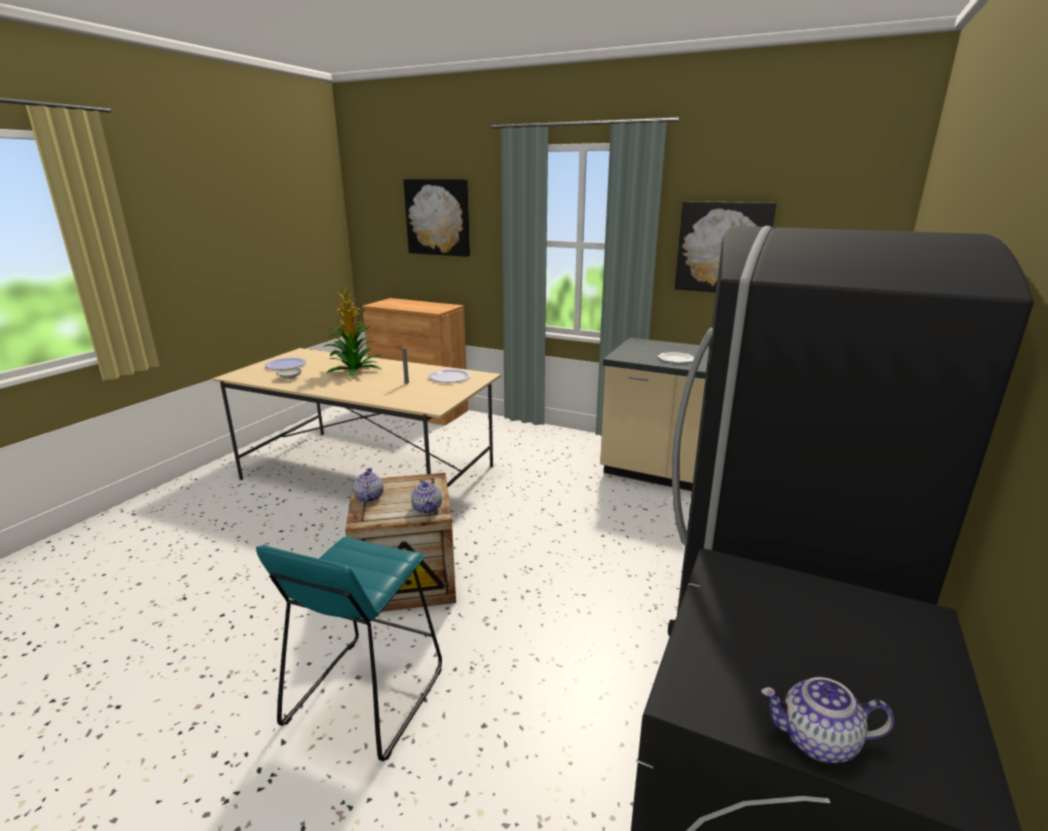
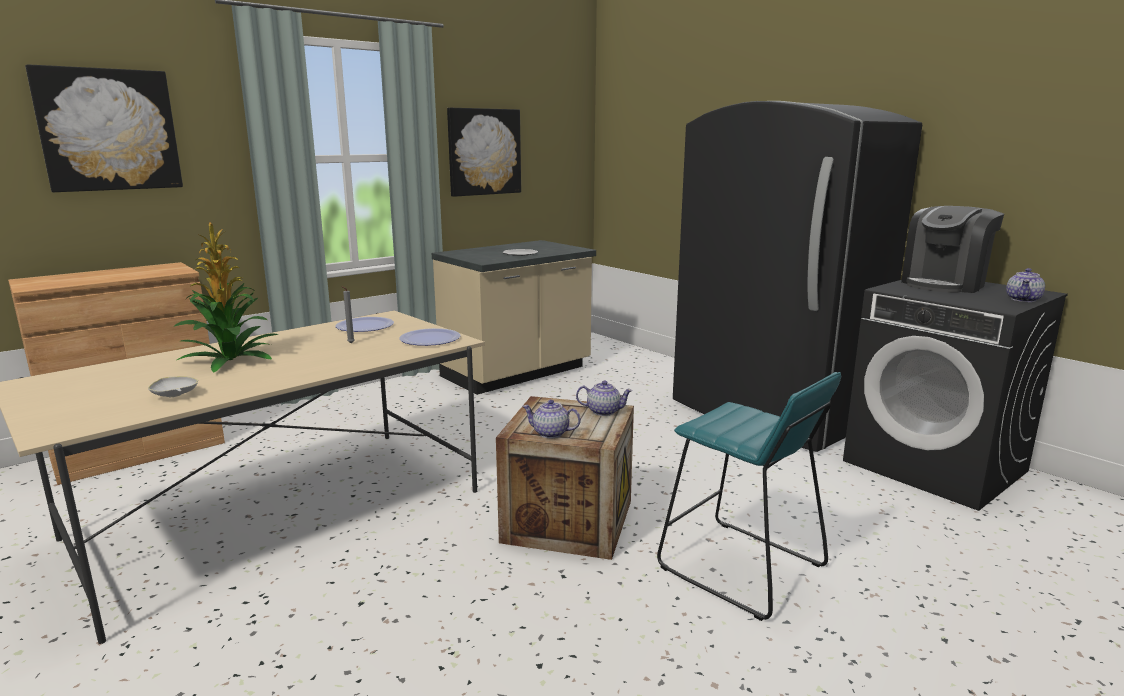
camera: 65 degrees left, 5 degrees down
plate [265,358,307,370] -> plate moved to [399,328,460,346]
none -> coffee machine [901,206,1004,293]

